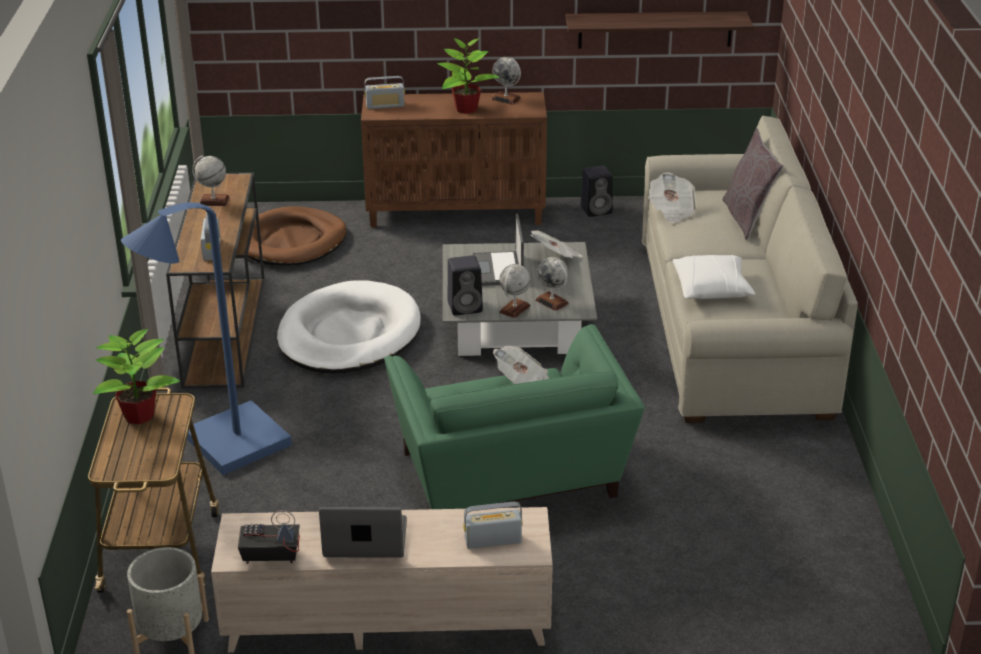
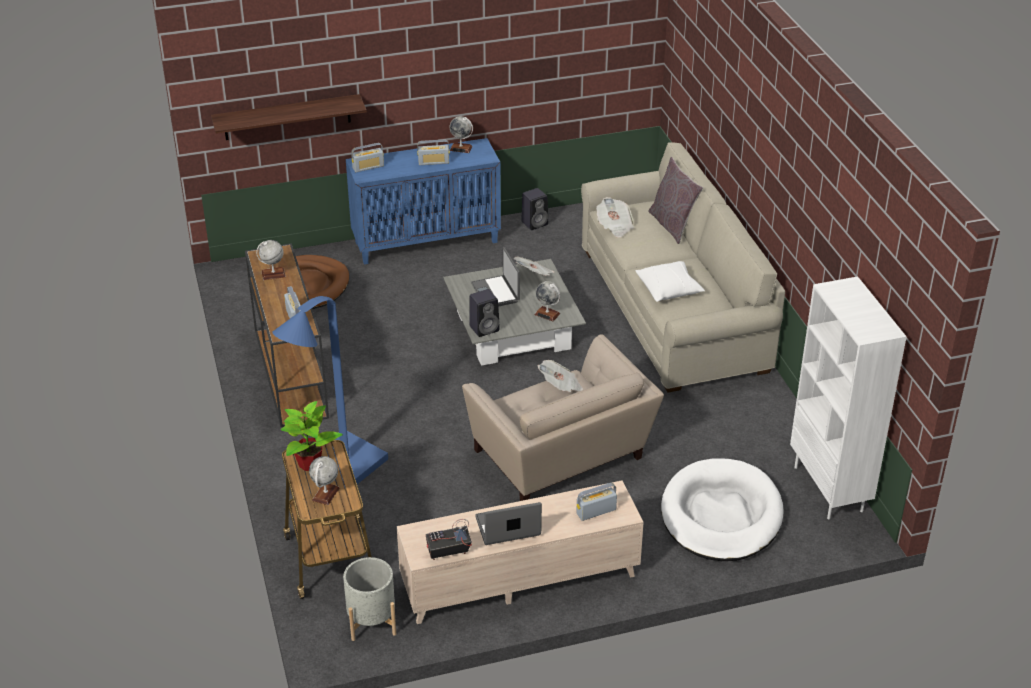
camera: 15 degrees left, 5 degrees up
white dog bed [277,280,421,373] -> white dog bed moved to [661,458,784,561]
brown cabinet [361,92,547,228] -> blue cabinet [346,138,501,264]
green armchair [384,324,645,509] -> beige armchair [462,334,664,501]
potted plant [437,38,500,114] -> radio [417,140,450,165]
globe [499,264,531,318] -> globe moved to [309,456,340,505]
shelf [565,11,754,49] -> shelf moved to [211,94,367,140]
none -> white bookcase [790,276,907,519]

